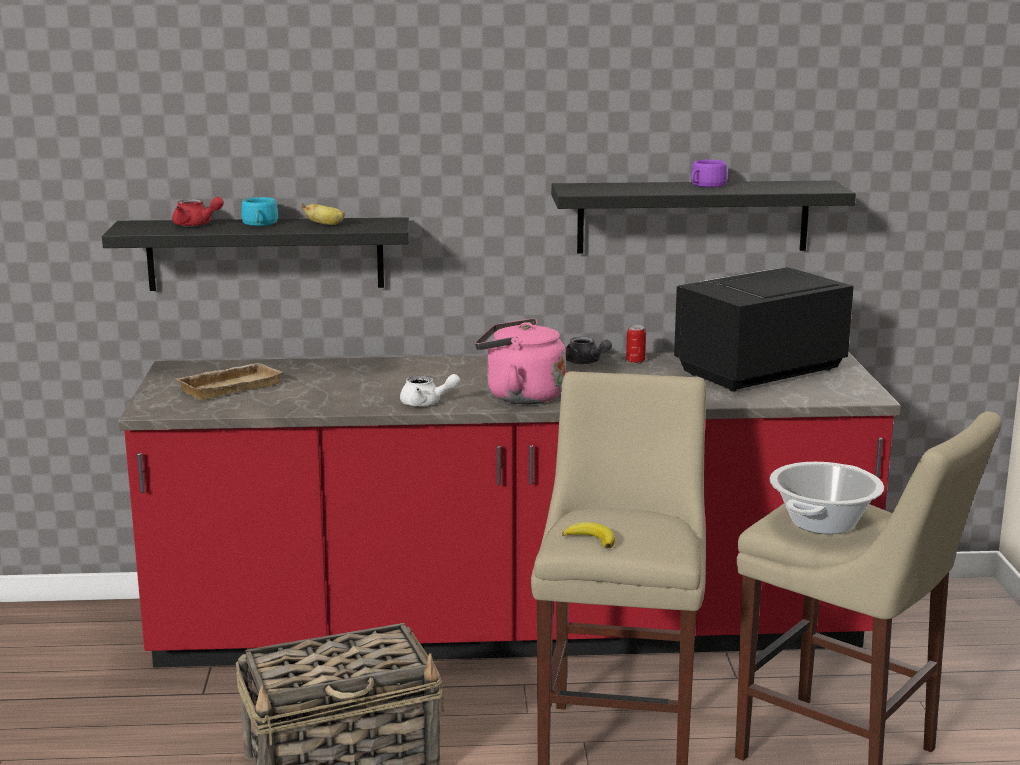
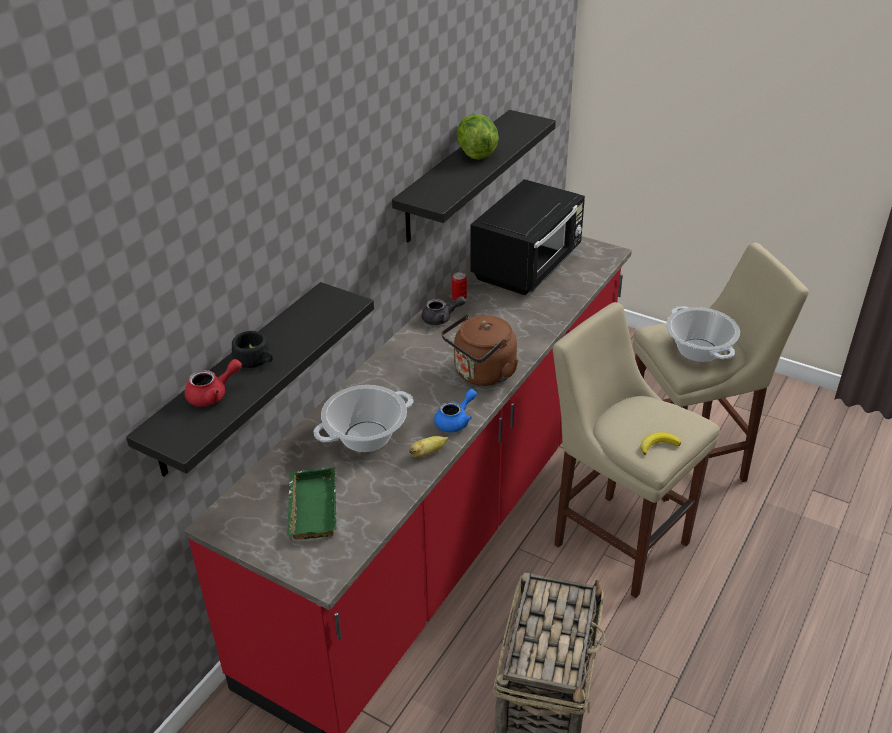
camera: 55 degrees left, 20 degrees up
beige tray [174,363,283,400] -> green tray [287,467,336,540]
turquoise cup [241,197,278,226] -> black cup [232,331,273,368]
banana [302,203,345,225] -> banana moved to [409,436,449,458]
white teapot [400,374,460,407] -> blue teapot [434,389,477,432]
pink kettle [475,318,566,404] -> brown kettle [441,314,518,386]
black microwave [674,267,854,392] -> black microwave turned 150 degrees counterclockwise [470,179,585,295]
purple cup [691,159,727,188] -> lettuce [456,114,499,160]
none -> cooking pot [313,385,413,452]

